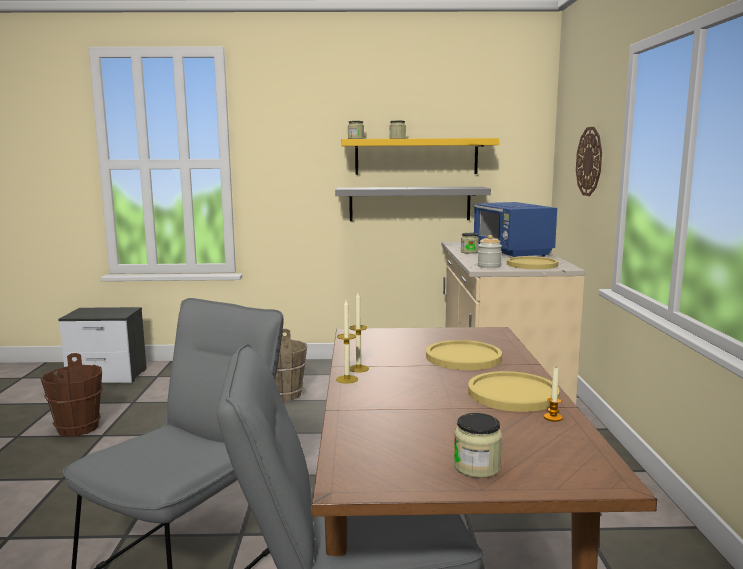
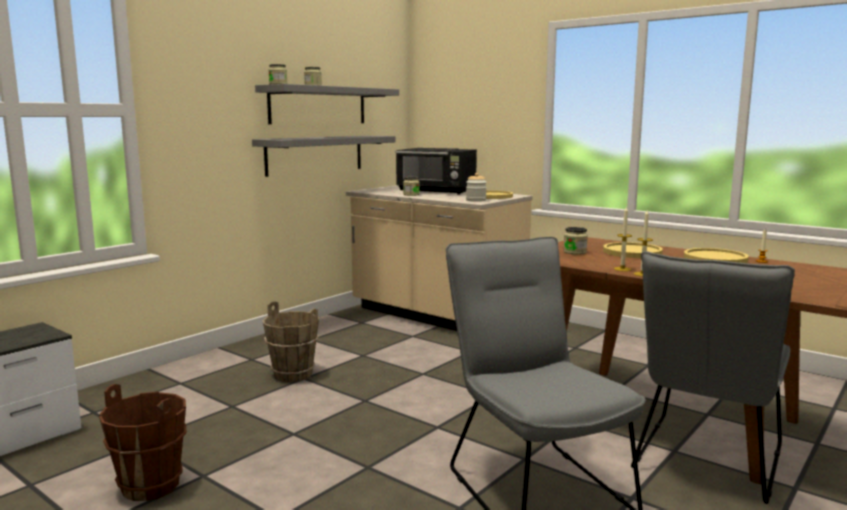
camera: 50 degrees left, 0 degrees up
yellow shelf [341,138,499,175] -> grey shelf [255,84,399,124]
jar [454,413,502,478] -> jar moved to [564,227,588,255]
blue microwave [473,202,557,257] -> black microwave [396,148,477,195]
wall clock [576,127,602,196] -> none

